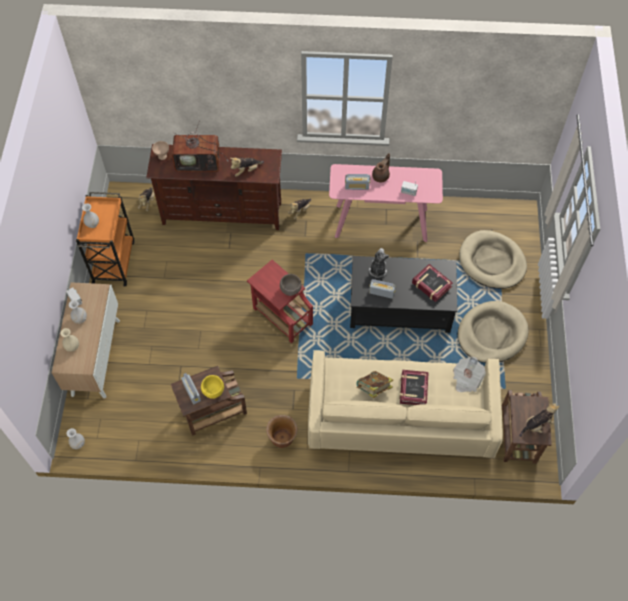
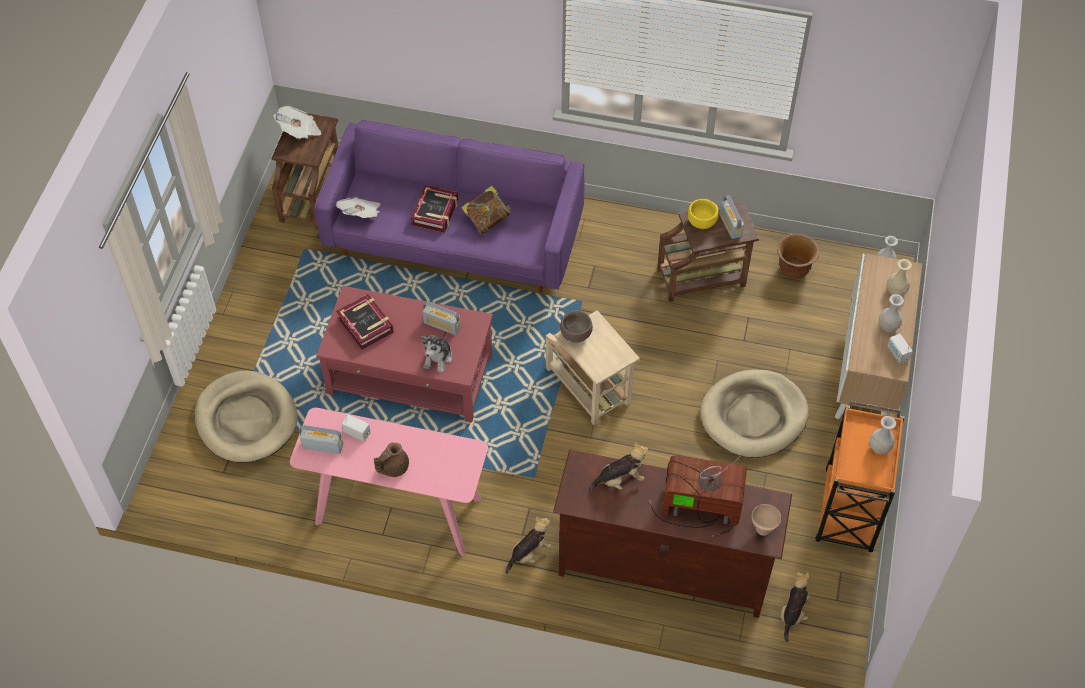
camera: 170 degrees left, 5 degrees down
red side table [247,260,313,343] -> beige side table [546,310,640,425]
brown planter [266,415,297,448] -> brown planter moved to [777,234,819,279]
beige sofa [308,350,503,458] -> purple sofa [314,120,585,292]
radio [345,174,370,190] -> radio moved to [299,425,343,454]
black coffee table [350,256,458,333] -> red coffee table [316,286,493,423]
beige dog bed [458,301,529,363] -> beige dog bed moved to [700,369,809,458]
plush toy [520,402,559,437] -> newspaper [273,106,322,139]

